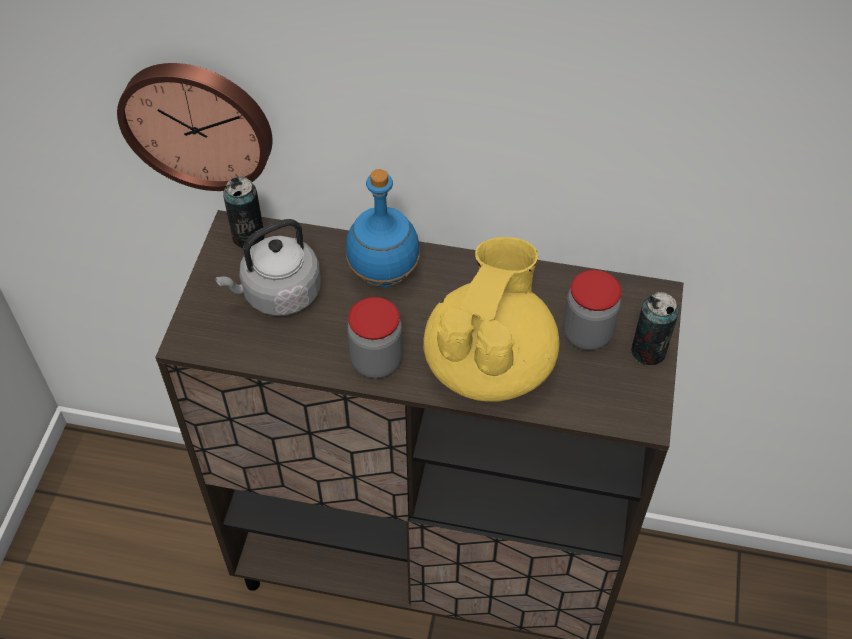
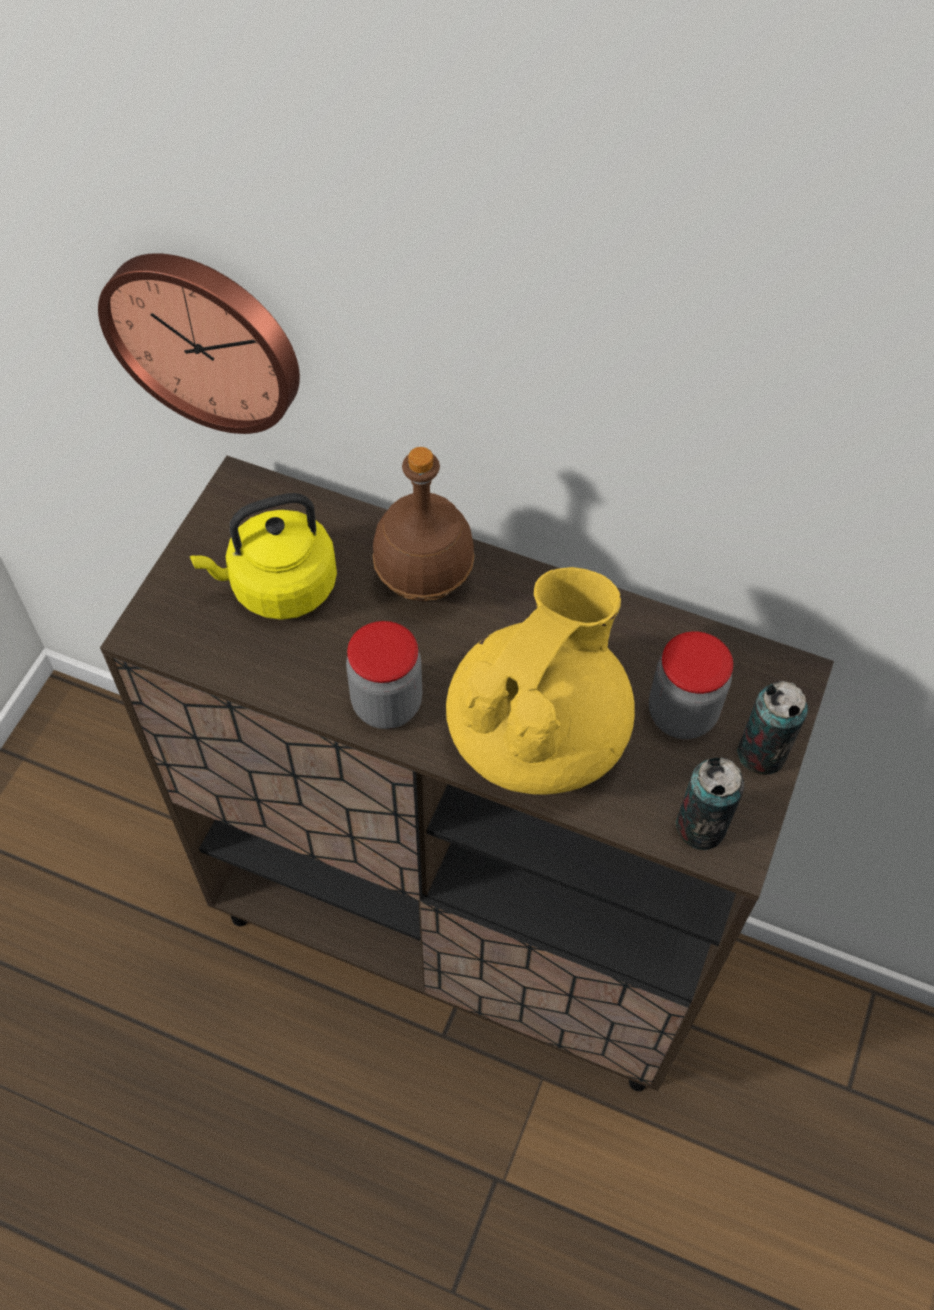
camera: 10 degrees right, 5 degrees up
grey kettle [215,219,321,316] -> yellow kettle [190,493,337,620]
can [223,177,264,248] -> can moved to [675,758,744,850]
blue bottle [346,169,420,288] -> brown bottle [372,447,475,601]

